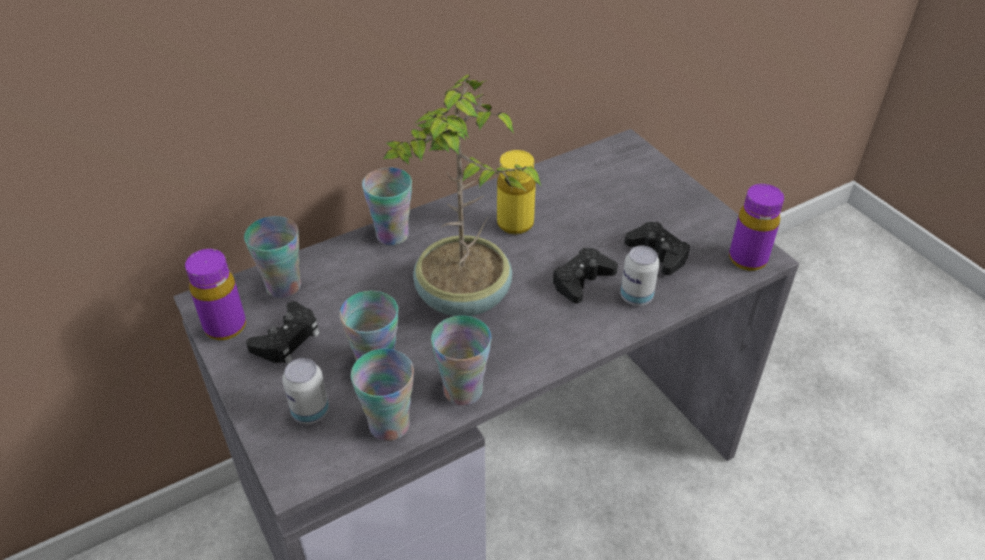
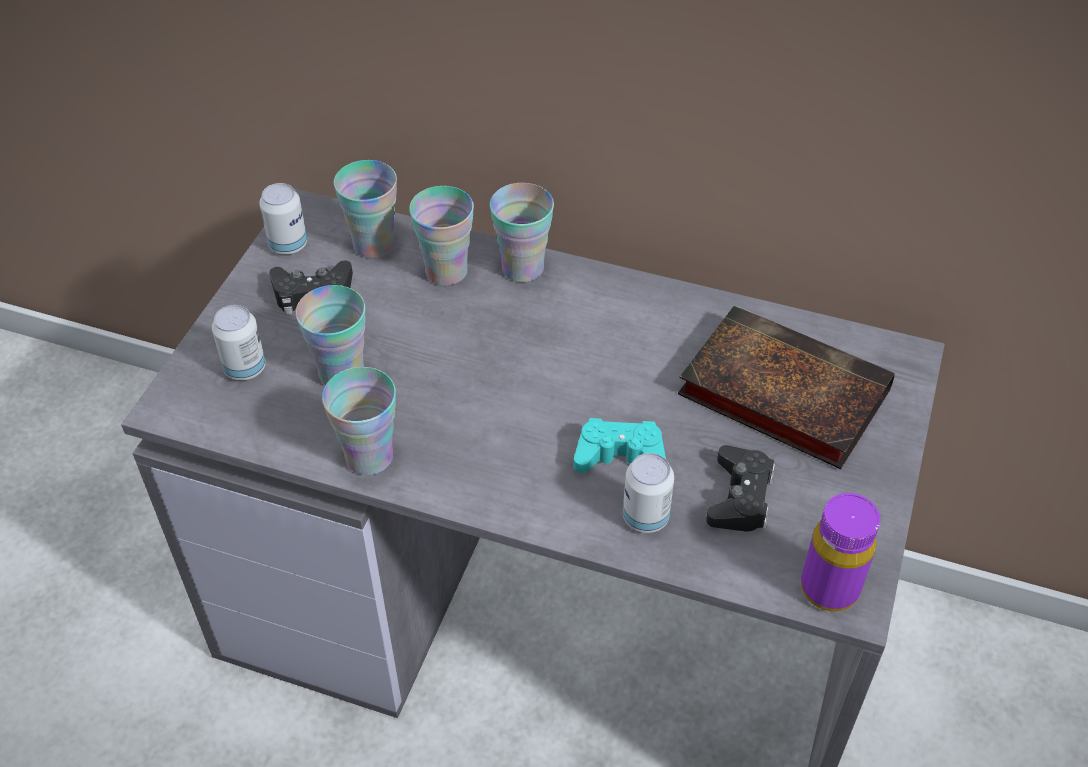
camera: 50 degrees right, 5 degrees up
purple bottle [185,249,246,340] -> can [259,183,307,255]
cup [351,349,414,441] -> cup moved to [409,186,474,286]
potted plant [382,74,542,316] -> none
yellow bottle [497,150,536,234] -> none
black game controller [552,248,618,303] -> turquoise game controller [574,418,666,473]
none -> book [678,305,895,469]

